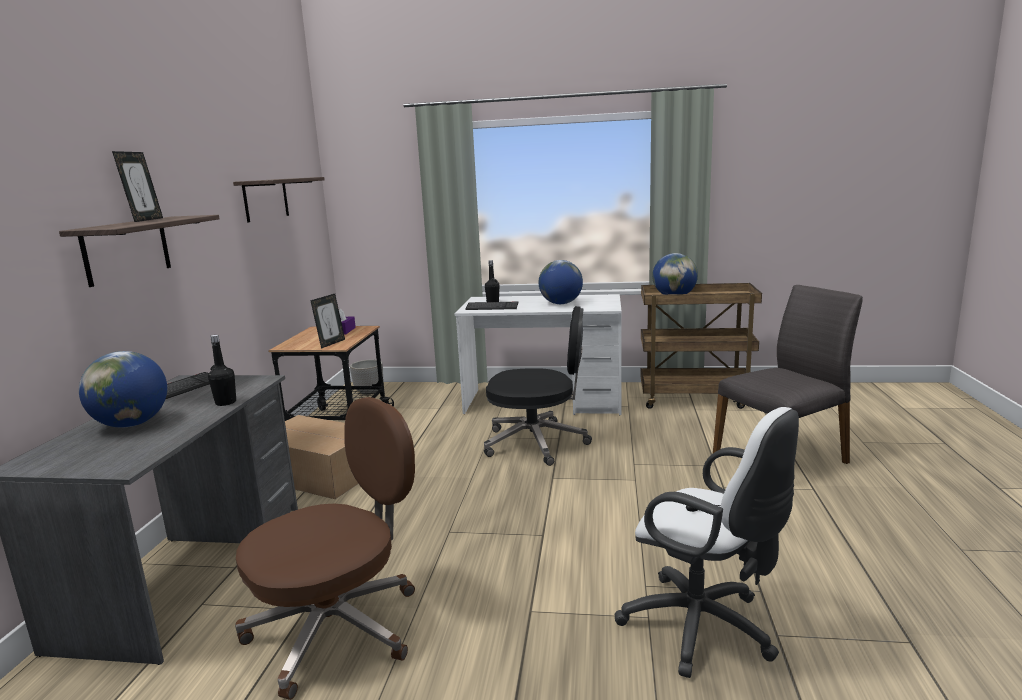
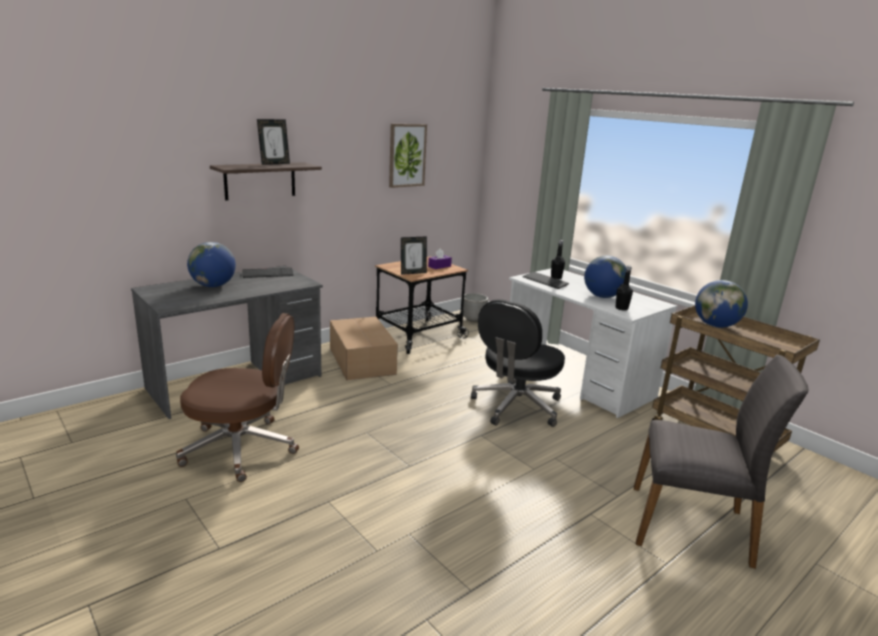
camera: 40 degrees right, 5 degrees up
black bottle [208,335,236,406] -> black bottle moved to [616,265,633,311]
shelf [233,177,325,223] -> picture [389,124,427,188]
black office chair [484,306,592,466] -> black office chair turned 75 degrees clockwise [471,299,565,427]
white office chair [615,407,799,678] -> none

